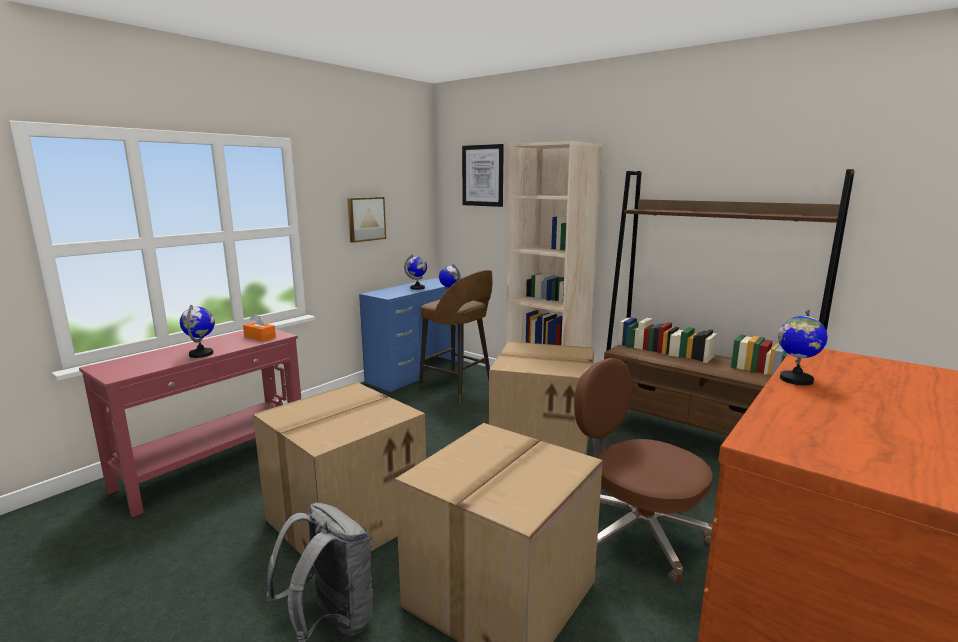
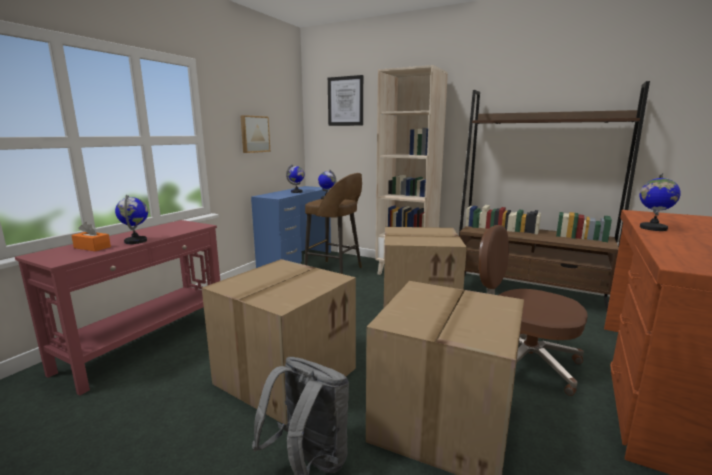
camera: 10 degrees left, 0 degrees up
orange tissue box [243,313,276,341] -> orange tissue box moved to [71,222,111,251]

